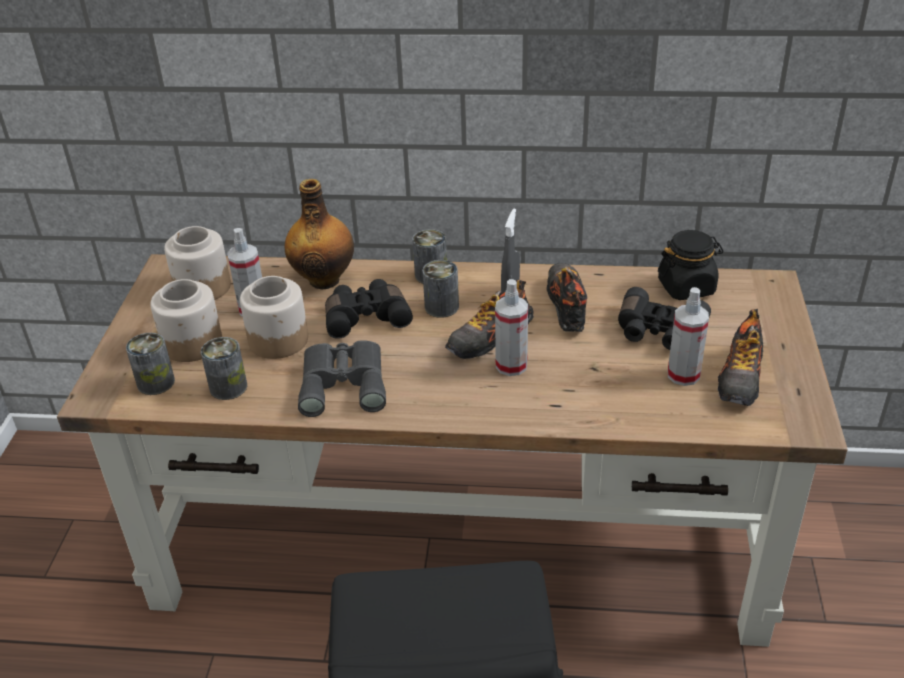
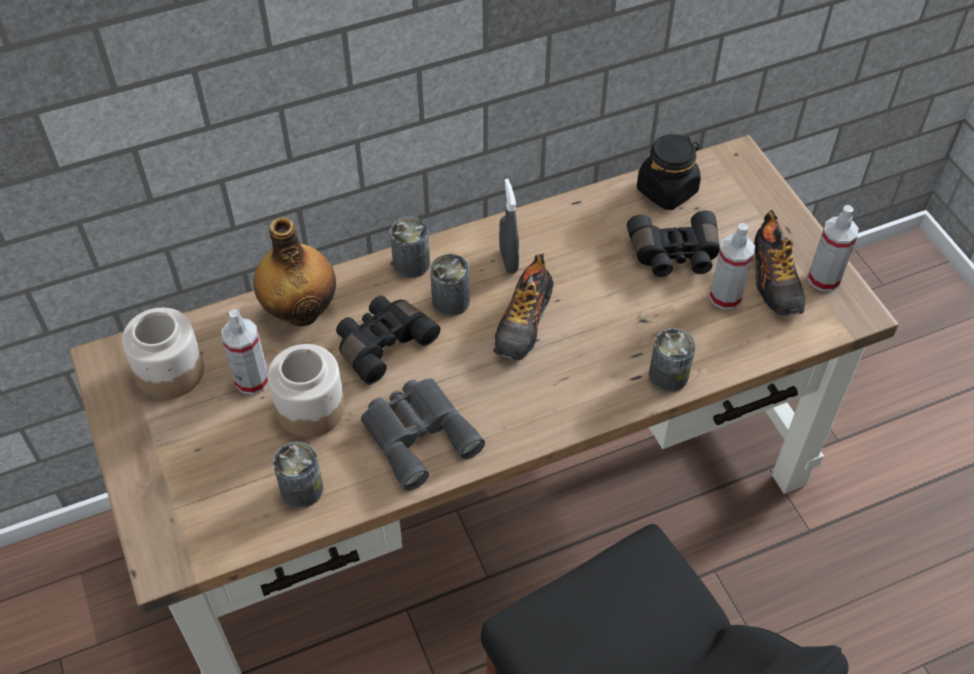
camera: 30 degrees left, 15 degrees up
can [126,333,175,395] -> can moved to [649,328,696,392]
jar [150,279,222,362] -> none
spray bottle [495,279,528,376] -> spray bottle moved to [808,205,859,292]
shoe [546,263,587,332] -> none

